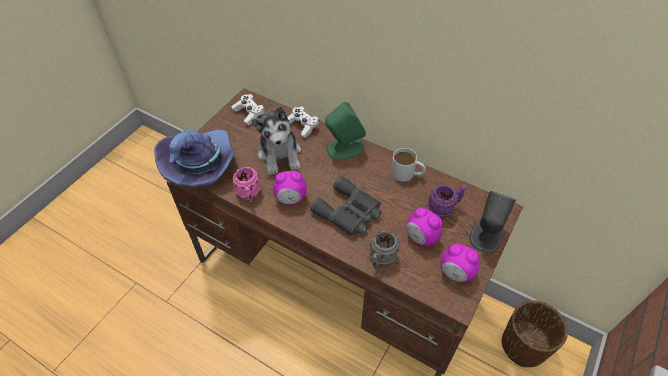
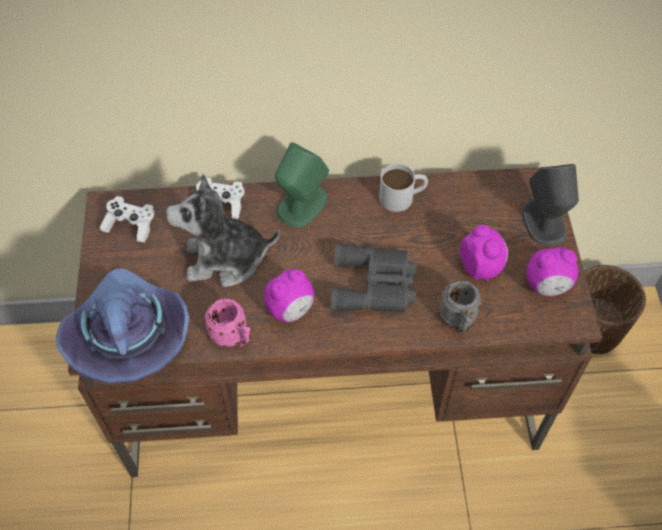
camera: 35 degrees left, 5 degrees up
plush toy [251,107,301,175] -> plush toy turned 135 degrees clockwise [166,174,280,287]
alarm clock [406,208,443,246] -> alarm clock turned 120 degrees counterclockwise [460,225,508,281]
purple mug [428,185,467,218] -> none

